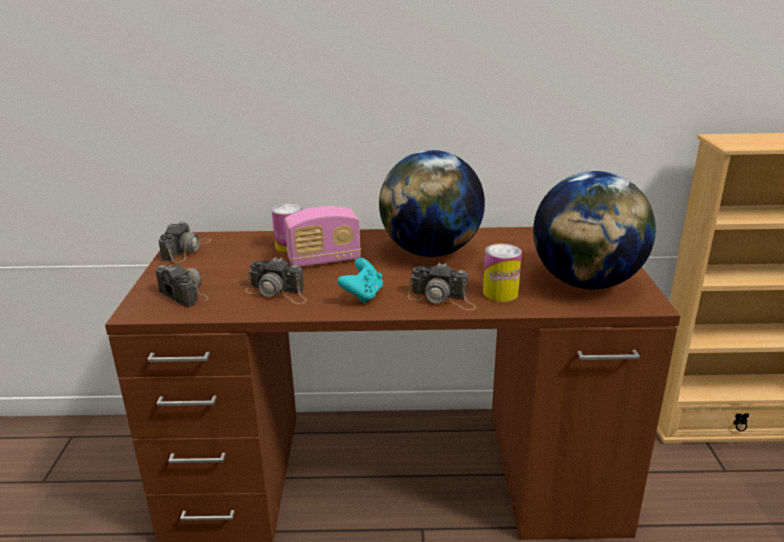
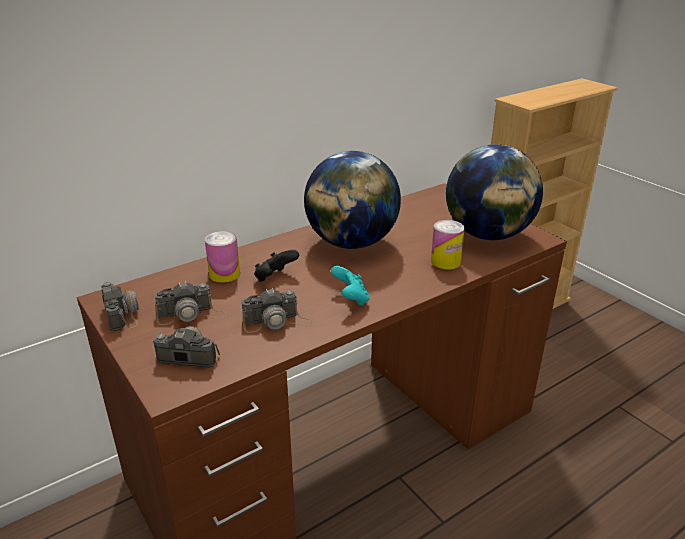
camera: 35 degrees left, 5 degrees up
radio [285,206,361,267] -> black game controller [254,250,299,282]
camera [407,262,476,310] -> camera moved to [155,281,227,325]

